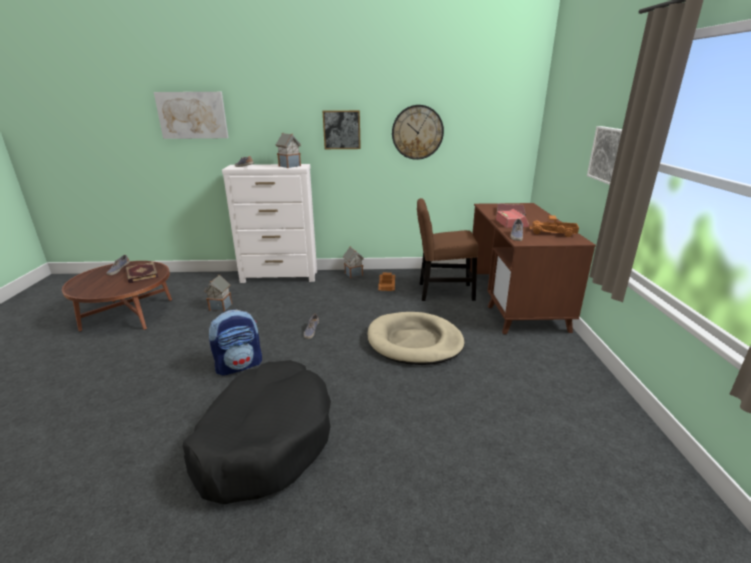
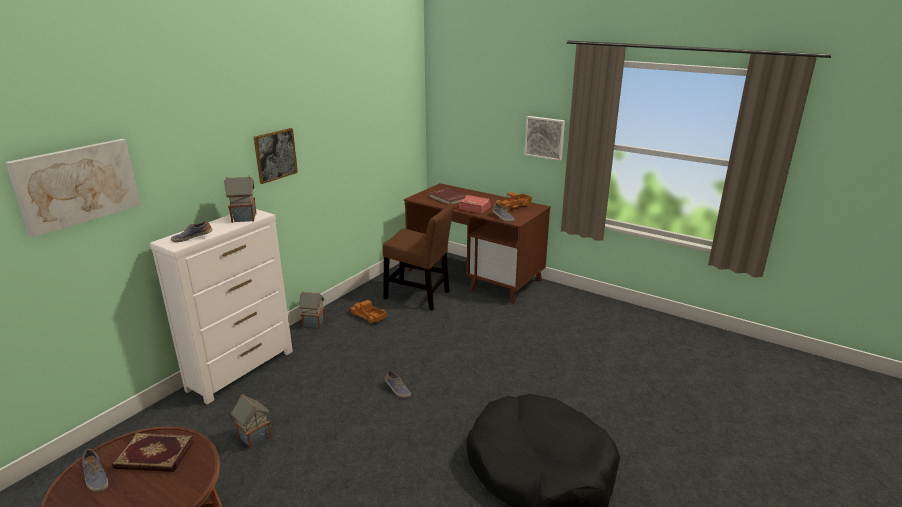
camera: 55 degrees left, 0 degrees up
backpack [209,310,262,376] -> none
beige dog bed [368,312,465,365] -> none
wall clock [392,105,444,160] -> none
brown chair [417,198,479,301] -> brown chair turned 105 degrees counterclockwise [383,203,455,311]

